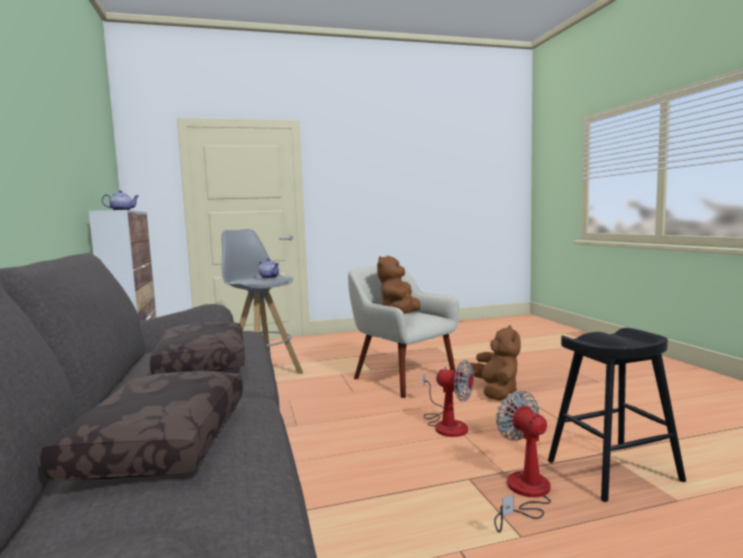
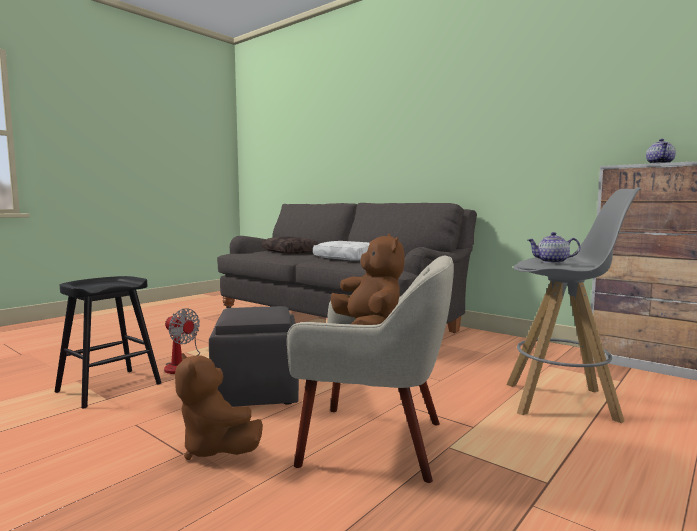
camera: 145 degrees right, 0 degrees up
brown pillow [150,321,245,375] -> white pillow [313,241,370,261]
fan [423,360,474,437] -> grey ottoman [209,306,299,407]

